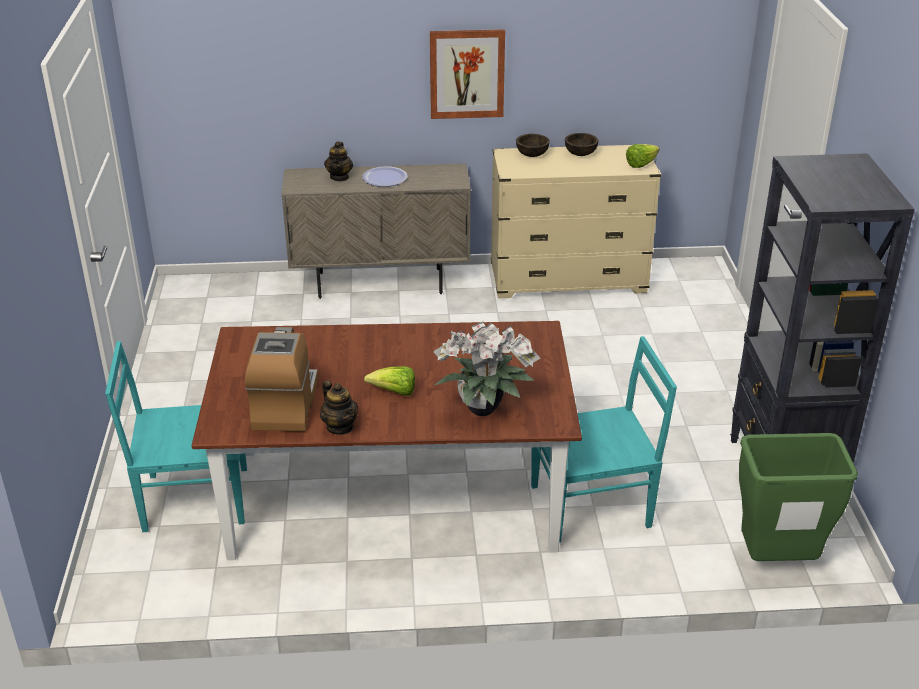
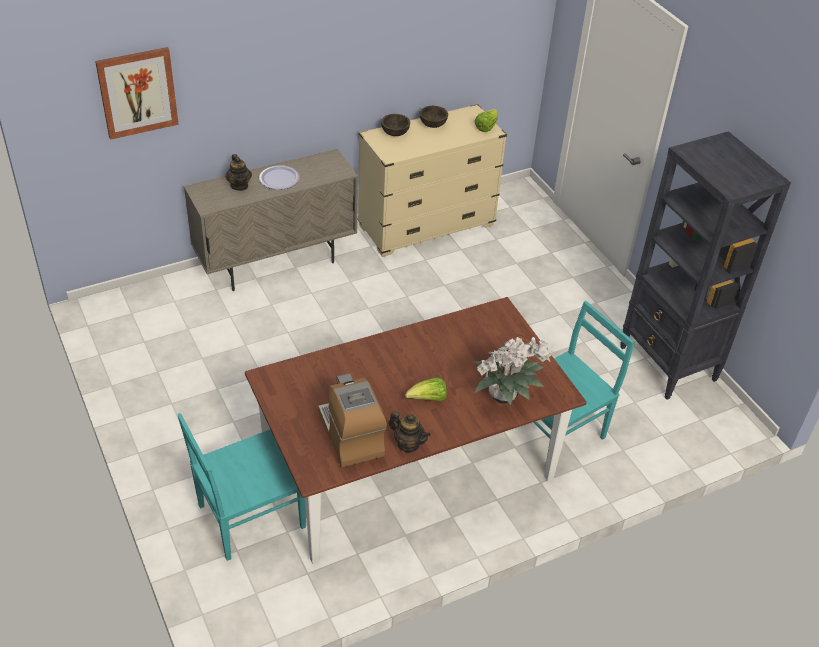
camera: 25 degrees left, 10 degrees up
picture [430,29,505,119] -> picture moved to [95,47,179,140]
green trash can [739,433,858,561] -> none

